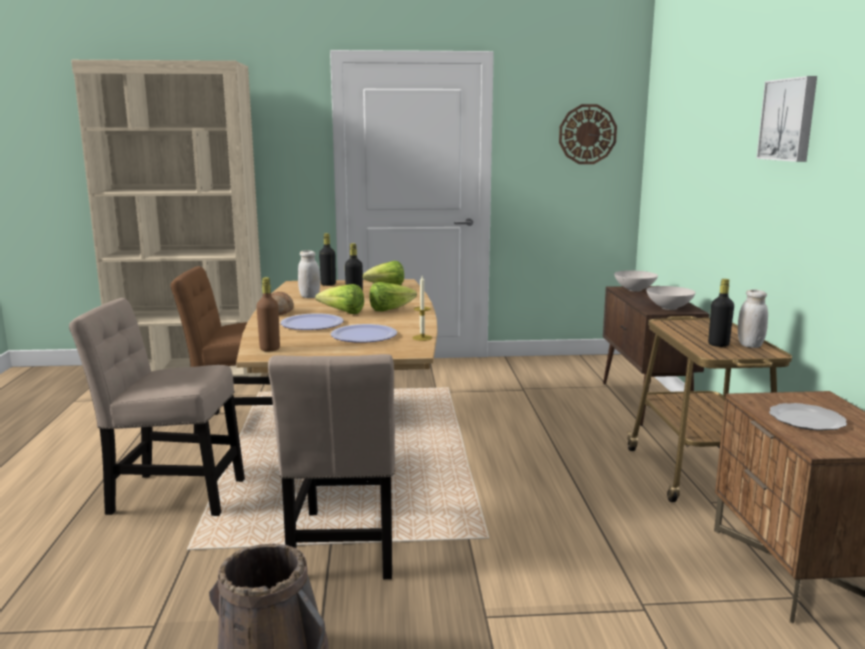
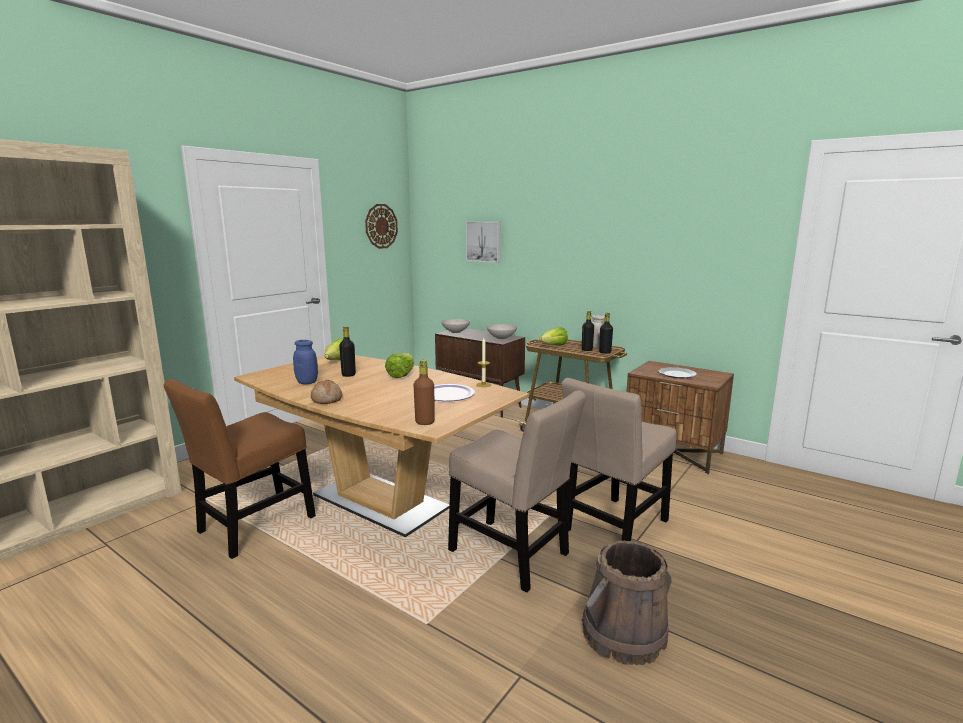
camera: 50 degrees left, 0 degrees up
beige chair [69,298,245,516] -> beige chair moved to [562,378,676,541]
plate [280,313,344,330] -> none
white jar [298,250,320,298] -> blue jar [293,340,318,384]
lettuce [315,284,364,314] -> lettuce moved to [540,327,568,346]
black bottle [319,233,336,286] -> black bottle moved to [599,313,613,354]
picture [756,76,817,162] -> picture moved to [466,222,501,263]

